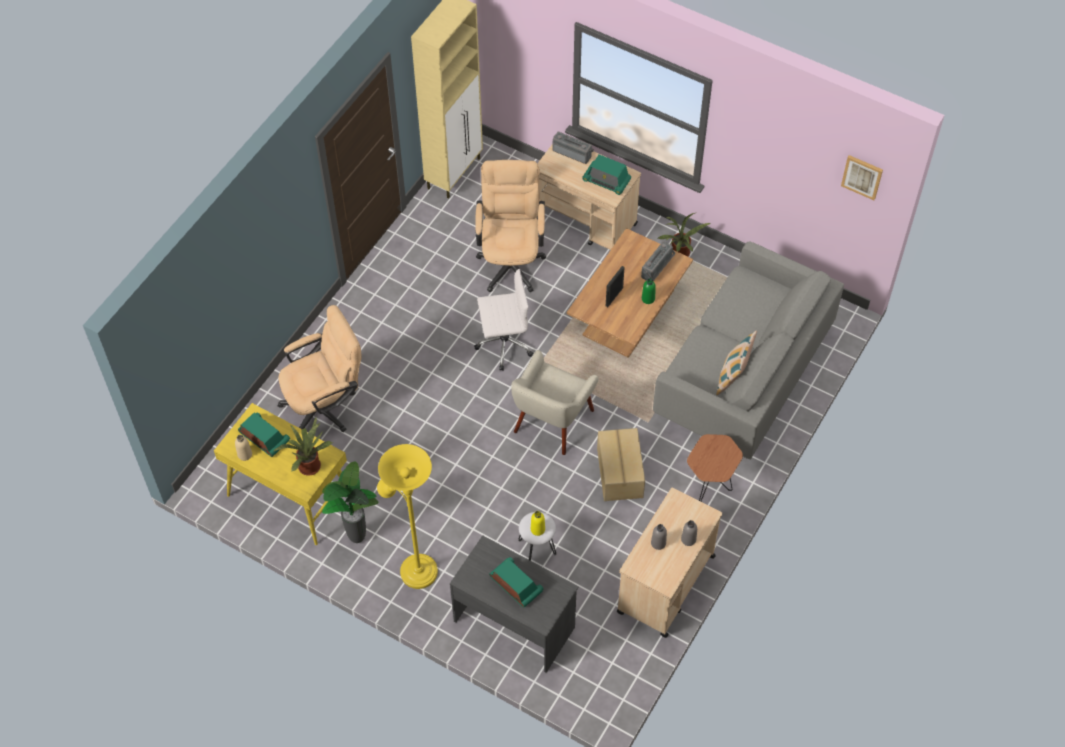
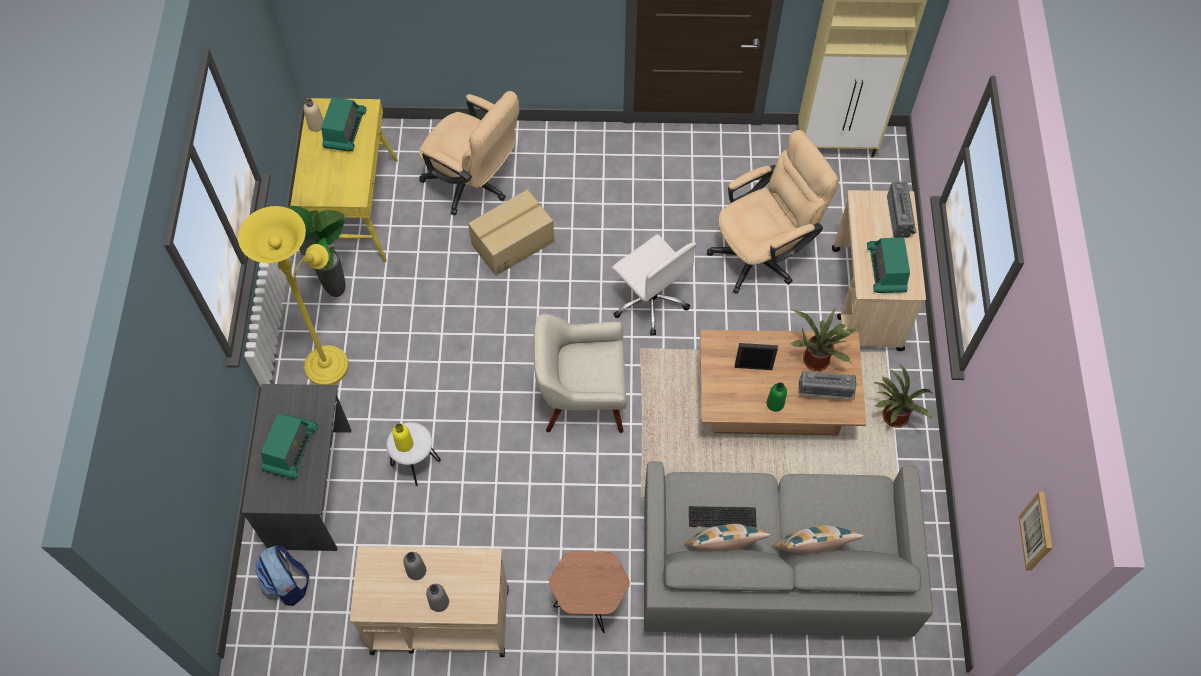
camera: 60 degrees right, 5 degrees up
potted plant [274,417,333,476] -> potted plant moved to [790,307,860,371]
cardboard box [597,428,645,501] -> cardboard box moved to [468,189,554,276]
none -> backpack [255,545,309,606]
none -> keyboard [689,506,757,528]
none -> pillow [773,525,864,554]

